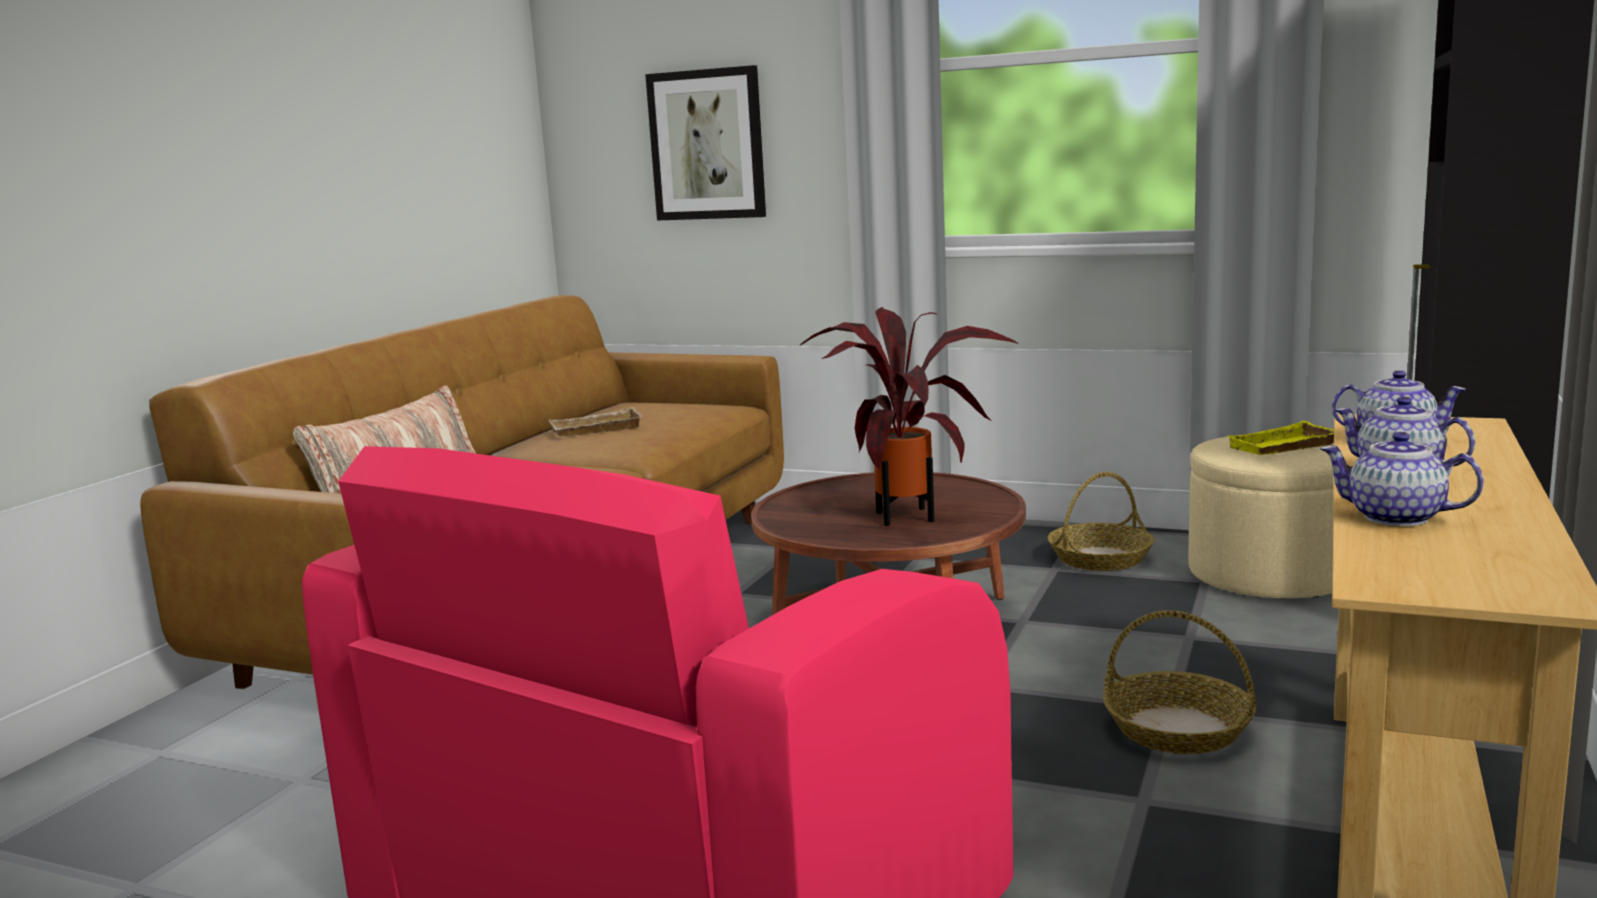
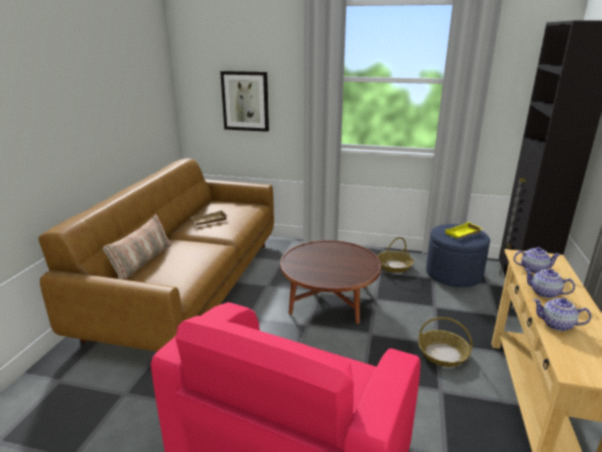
camera: 10 degrees left, 10 degrees up
potted plant [800,307,1019,526] -> none
beige ottoman [1188,435,1334,598] -> blue ottoman [426,224,490,287]

